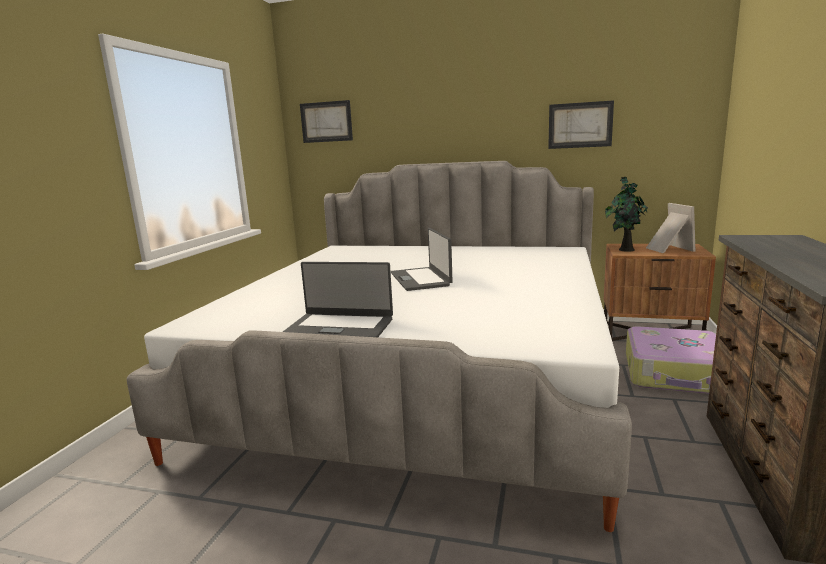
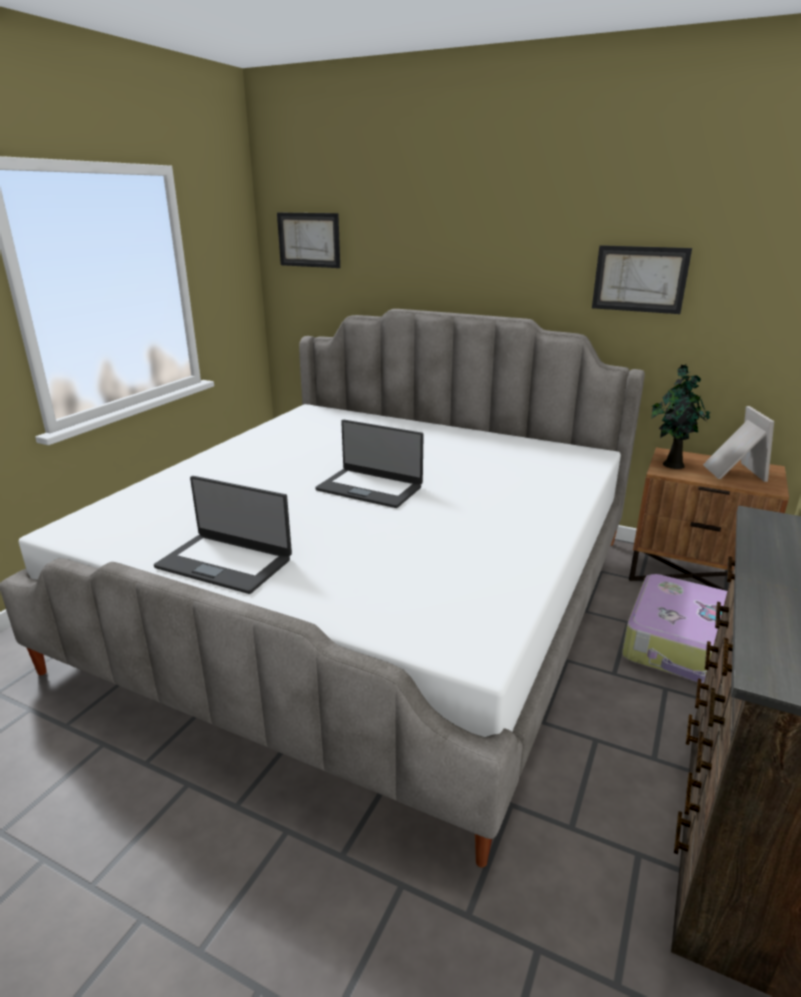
camera: 10 degrees right, 10 degrees up
laptop [391,228,453,291] -> laptop turned 60 degrees counterclockwise [315,420,424,508]

